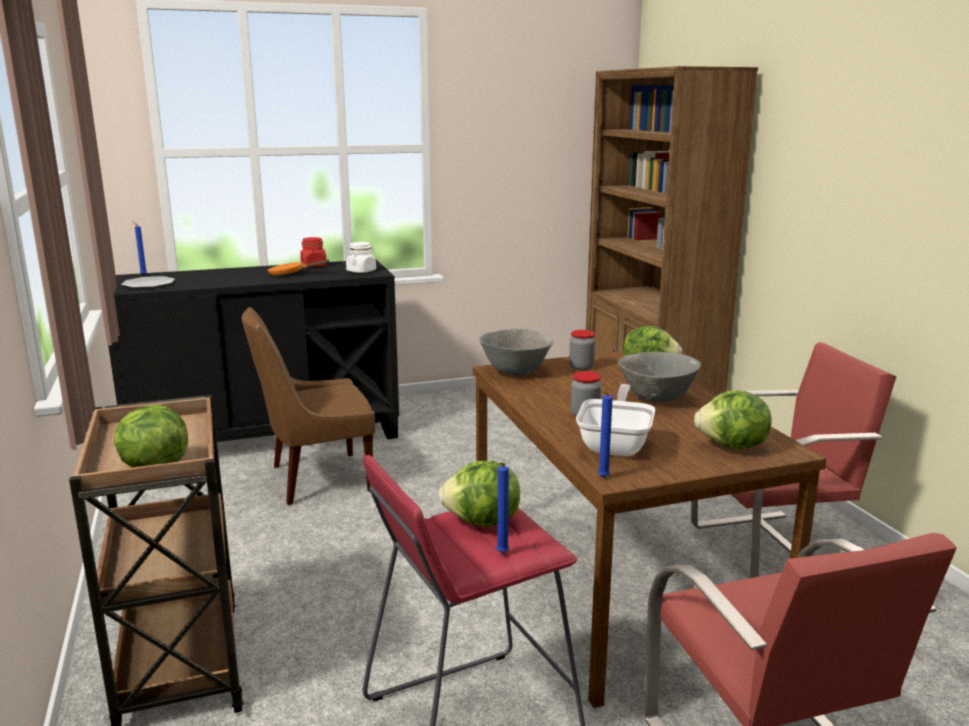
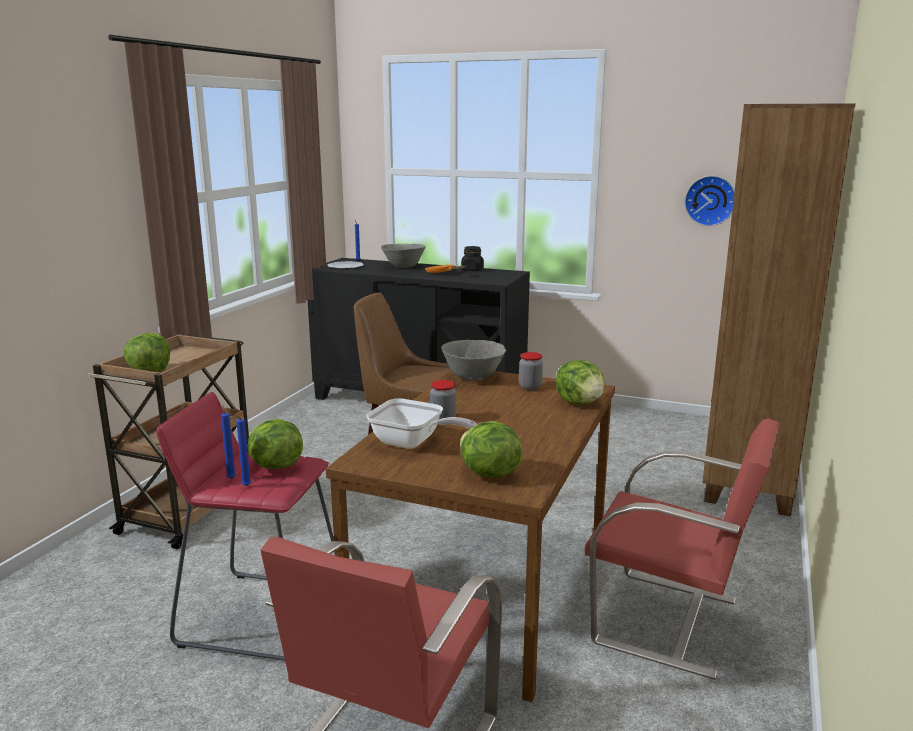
camera: 40 degrees right, 0 degrees up
red jar [300,237,327,267] -> black jar [461,246,484,271]
white jar [346,242,376,273] -> none
frying pan [576,384,655,456] -> frying pan turned 60 degrees clockwise [366,398,477,449]
blue candle [598,386,613,478] -> blue candle moved to [221,404,236,479]
grey bowl [618,352,701,402] -> grey bowl moved to [381,244,426,268]
none -> wall clock [684,176,734,226]

